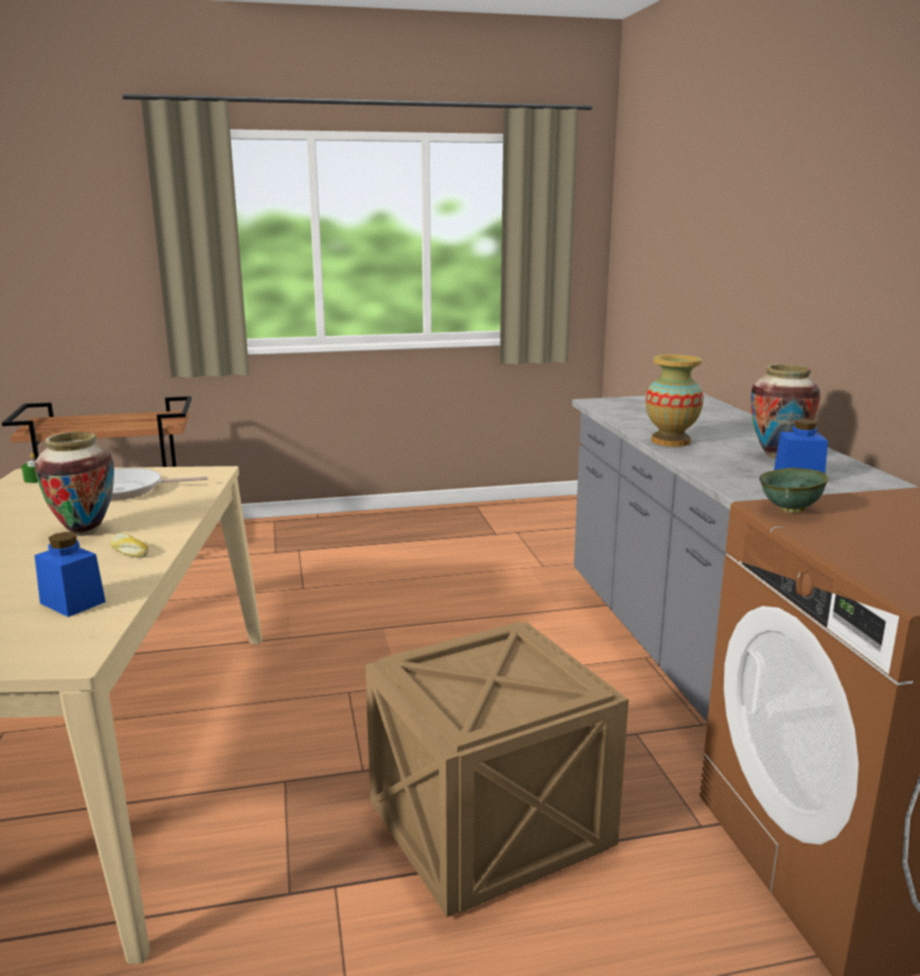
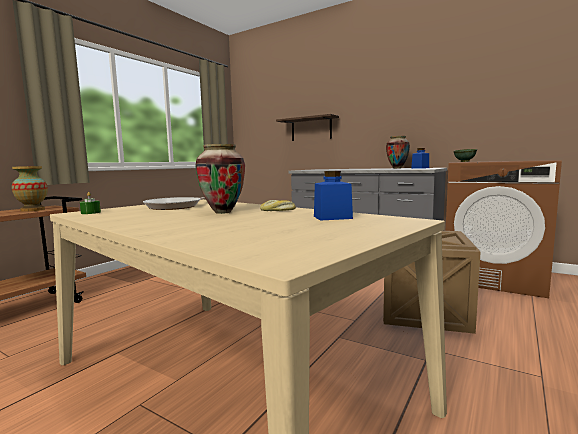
camera: 45 degrees left, 10 degrees down
vase [646,354,703,447] -> vase moved to [12,166,48,212]
none -> shelf [276,114,339,141]

